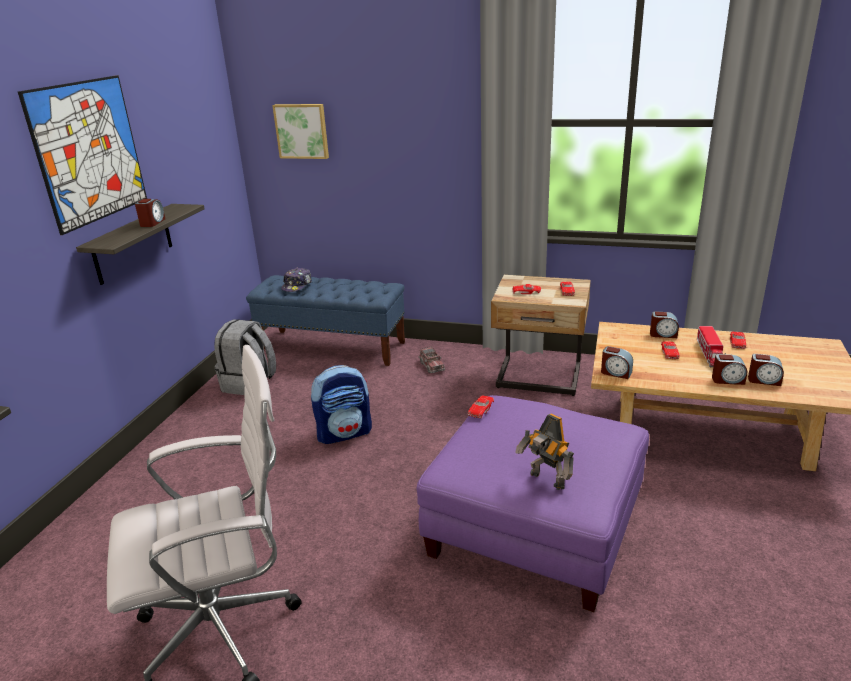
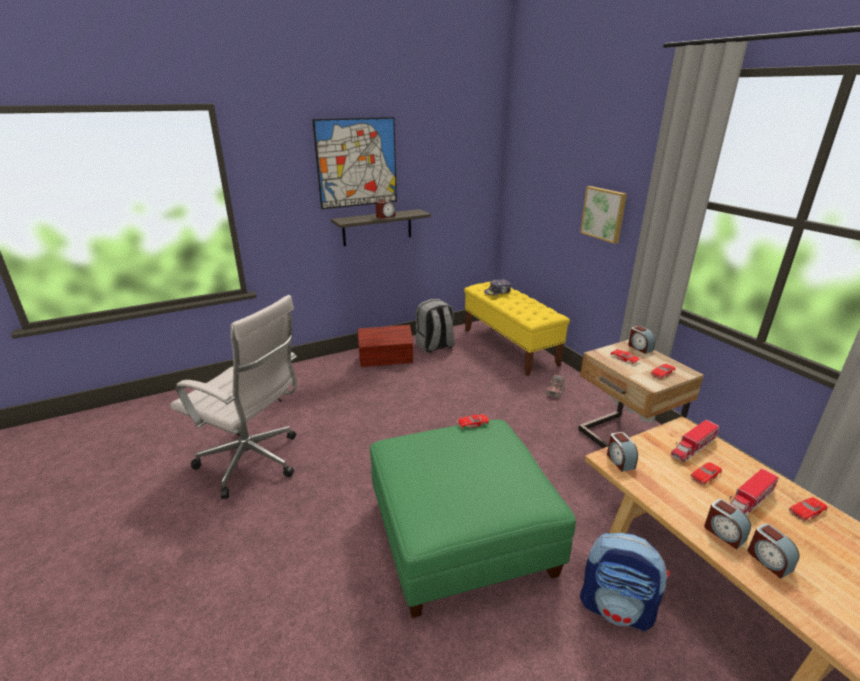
camera: 45 degrees right, 0 degrees up
blue bench [246,275,405,366] -> yellow bench [464,282,570,376]
picture [272,104,329,159] -> picture moved to [580,186,627,244]
backpack [311,365,372,444] -> backpack moved to [580,533,670,631]
purple ottoman [417,395,649,612] -> green ottoman [370,419,576,618]
toy robot [515,413,574,490] -> none
alarm clock [650,311,679,338] -> alarm clock moved to [628,326,655,354]
none -> brown storage box [358,325,413,367]
none -> toy truck [671,420,719,462]

